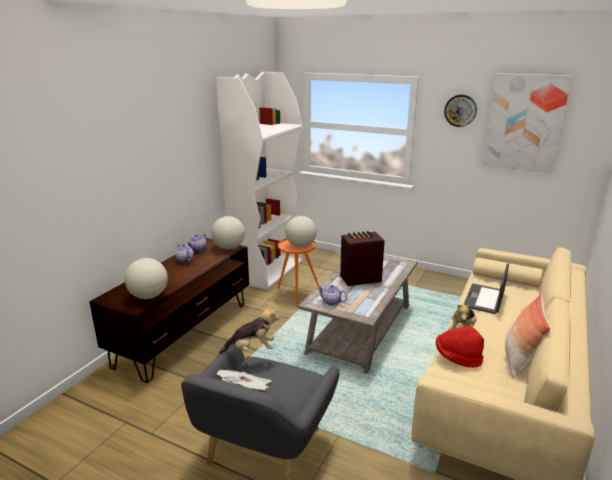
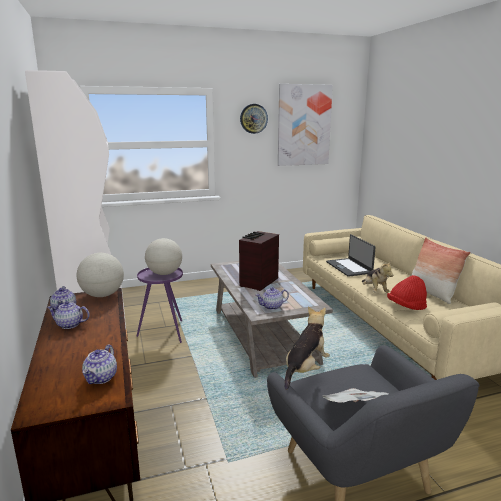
camera: 45 degrees left, 5 degrees down
globe [125,258,168,299] -> teapot [82,344,117,384]
orange side table [278,238,319,306] -> purple side table [137,268,183,343]

